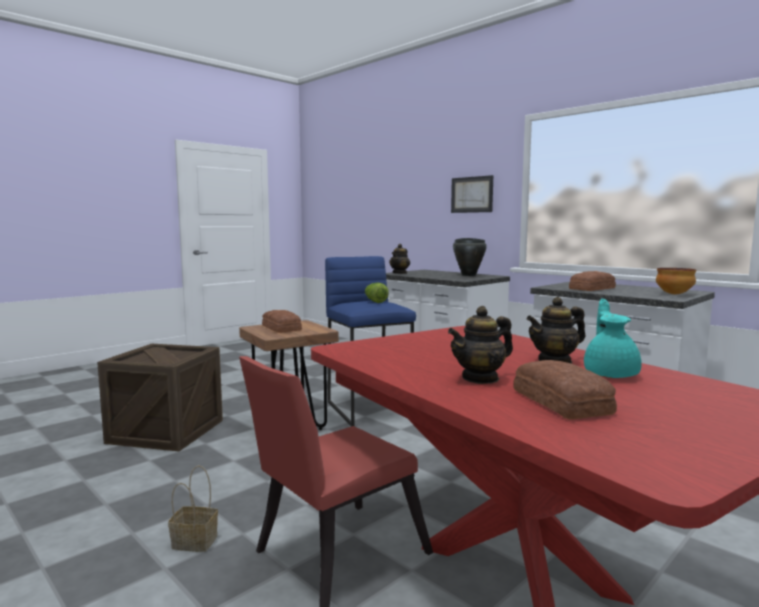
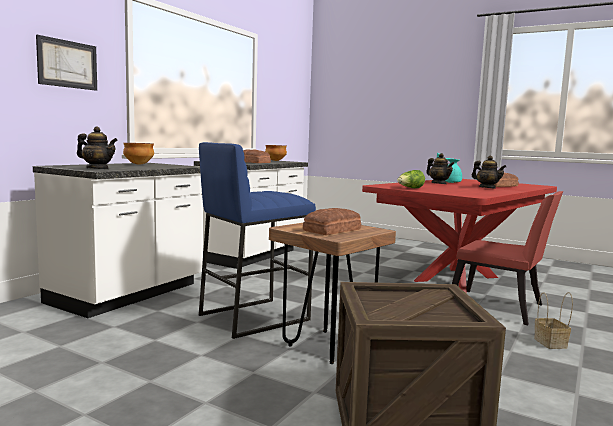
camera: 105 degrees left, 0 degrees up
lettuce [365,283,389,303] -> lettuce moved to [397,170,425,188]
black cooking pot [453,238,487,276] -> bowl [123,143,154,165]

